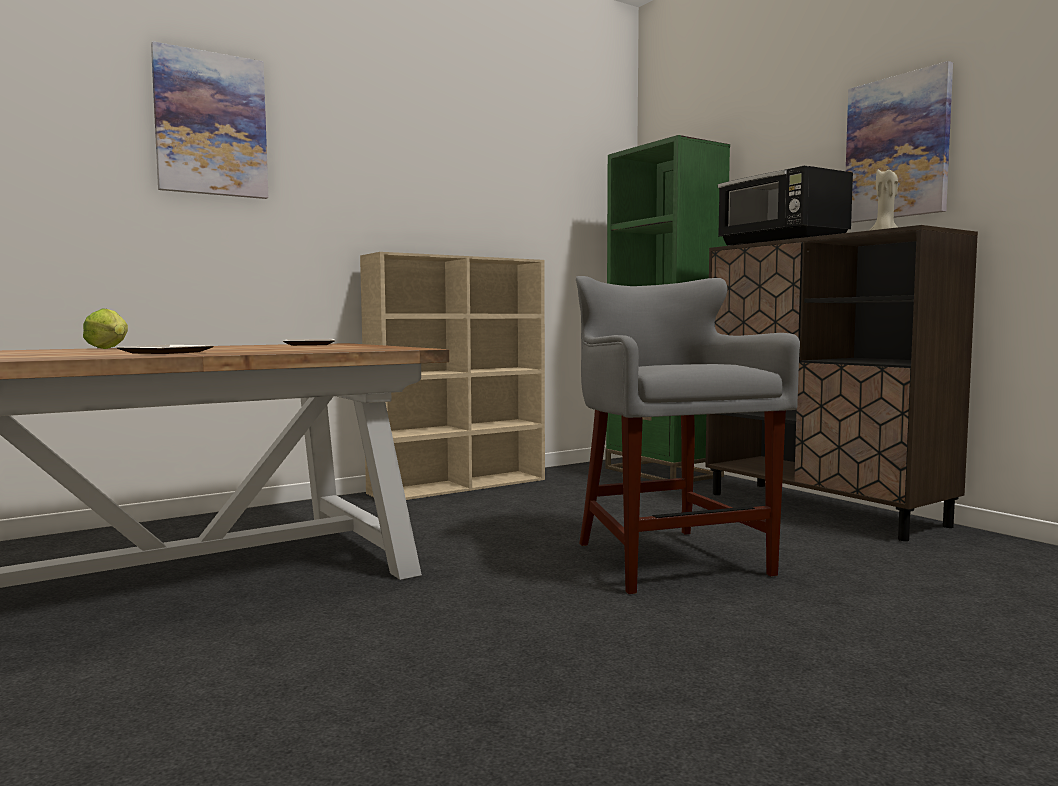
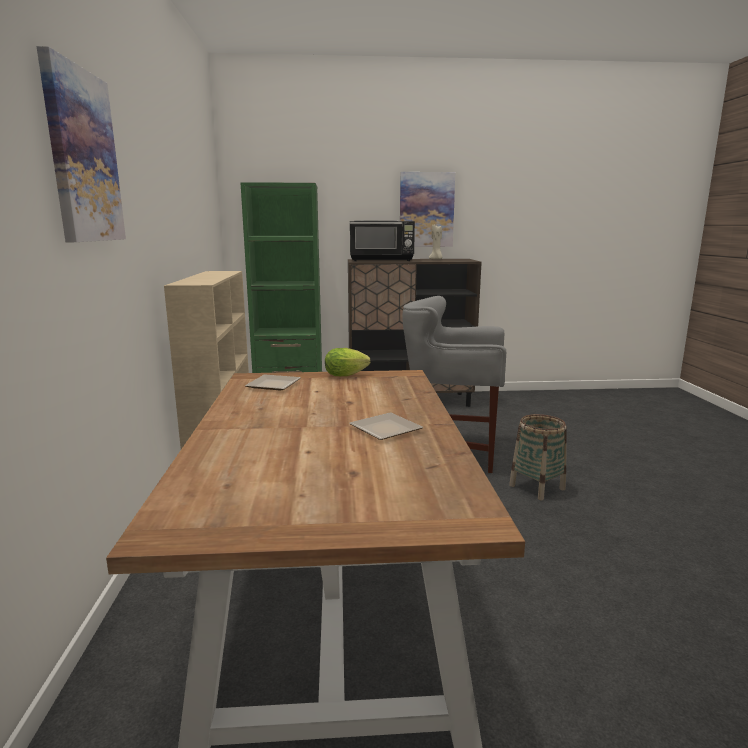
camera: 60 degrees left, 10 degrees up
lettuce [83,309,128,349] -> lettuce moved to [325,348,371,376]
none -> basket [509,414,567,500]

